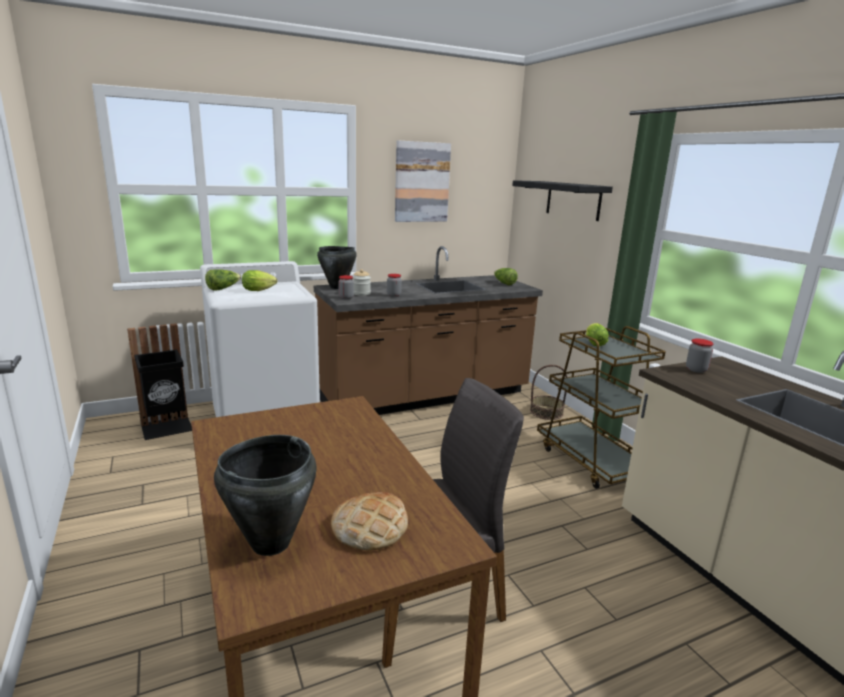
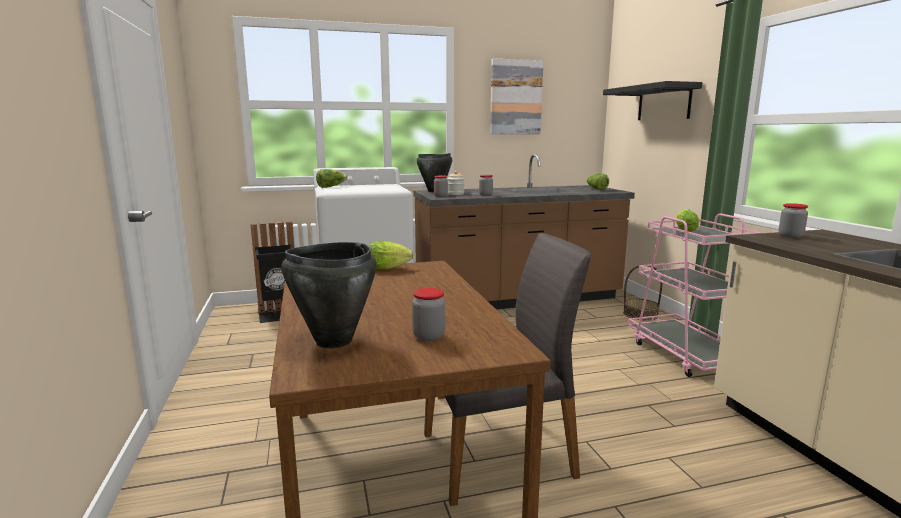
camera: 10 degrees right, 5 degrees down
lettuce [242,270,277,291] -> lettuce moved to [369,241,413,269]
bread [331,492,408,551] -> jar [412,288,445,341]
brown cart [537,326,666,489] -> pink cart [628,213,761,377]

